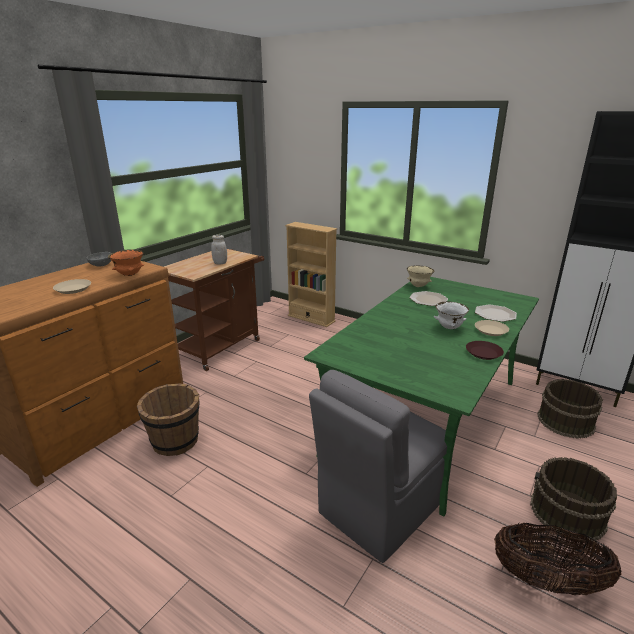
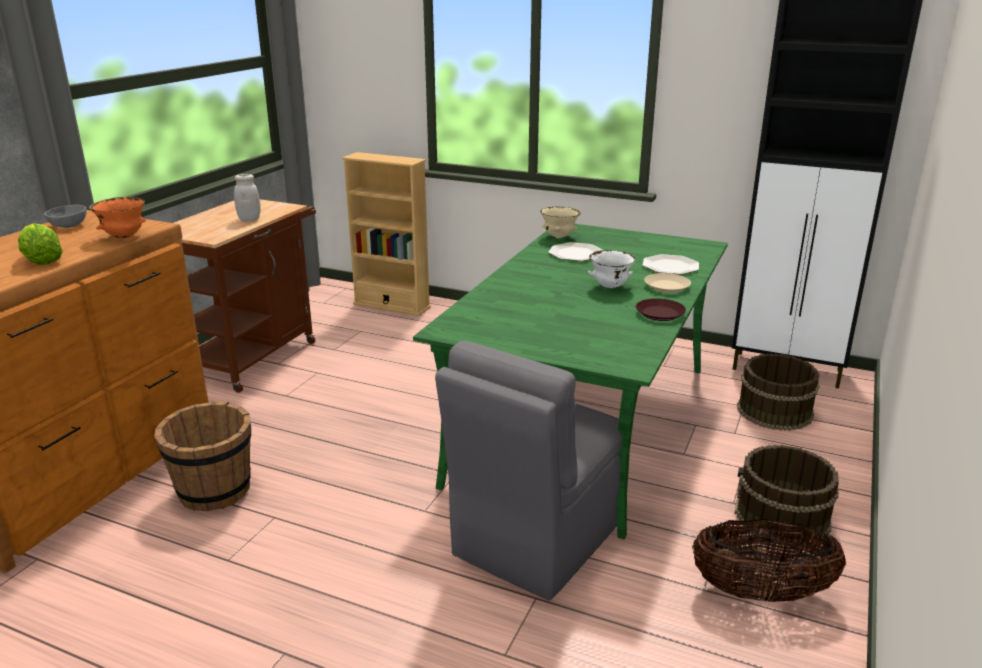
camera: 10 degrees left, 0 degrees up
beige plate [53,279,91,294] -> lettuce [18,223,63,265]

